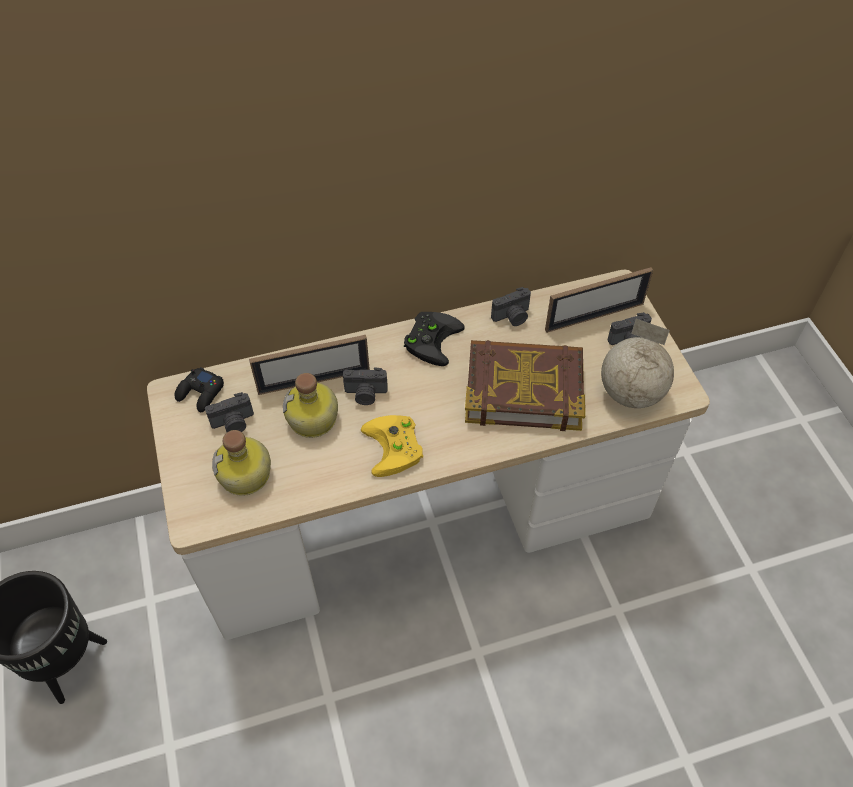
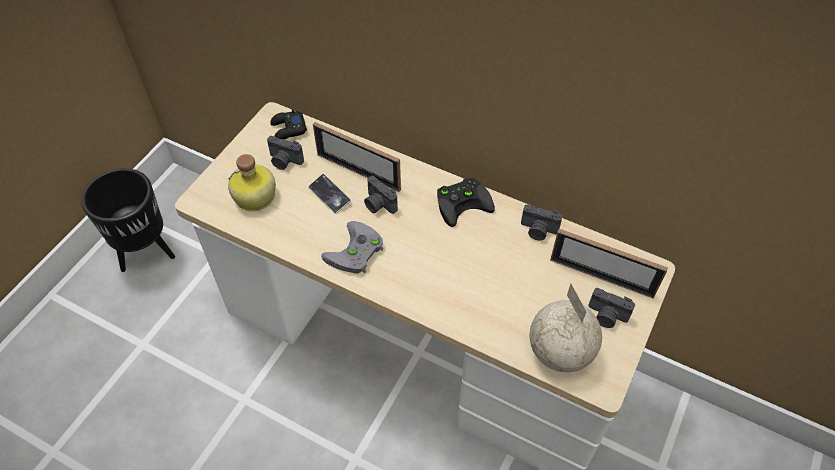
camera: 45 degrees right, 0 degrees up
bottle [283,373,338,438] -> phone [308,174,351,214]
yellow game controller [361,415,423,477] -> grey game controller [321,221,383,274]
book [465,340,585,431] -> none

